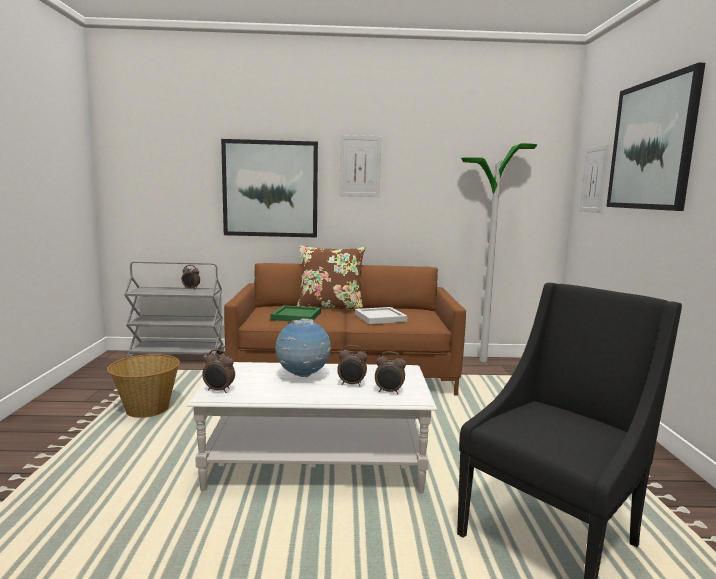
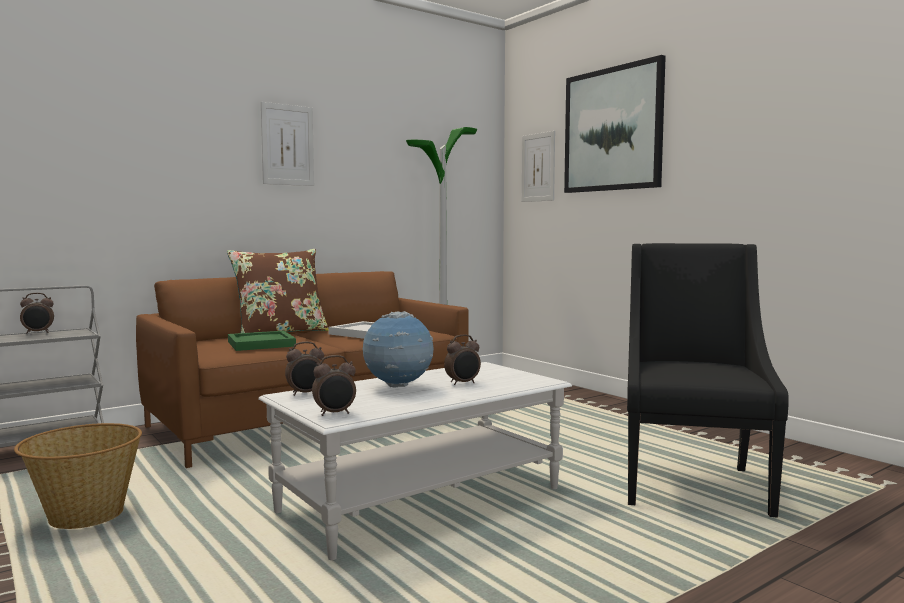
camera: 35 degrees left, 5 degrees down
picture [221,139,318,237] -> none
alarm clock [375,351,406,394] -> alarm clock moved to [285,342,324,396]

